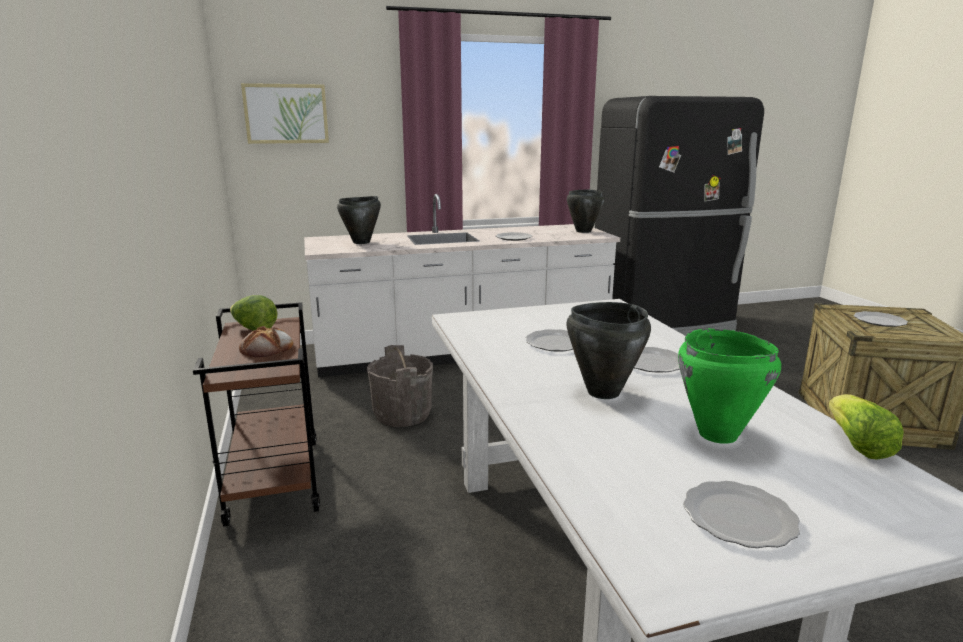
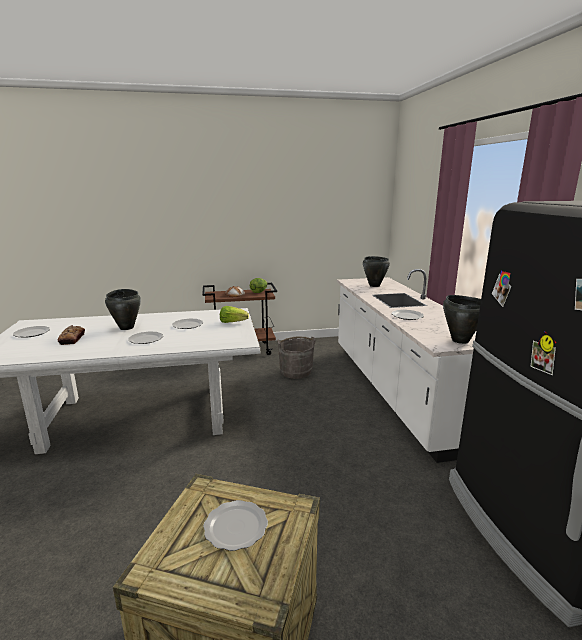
camera: 95 degrees right, 0 degrees up
picture [241,83,329,144] -> none
green cooking pot [678,328,781,444] -> bread [58,325,85,345]
lettuce [828,394,904,460] -> lettuce moved to [220,306,249,323]

